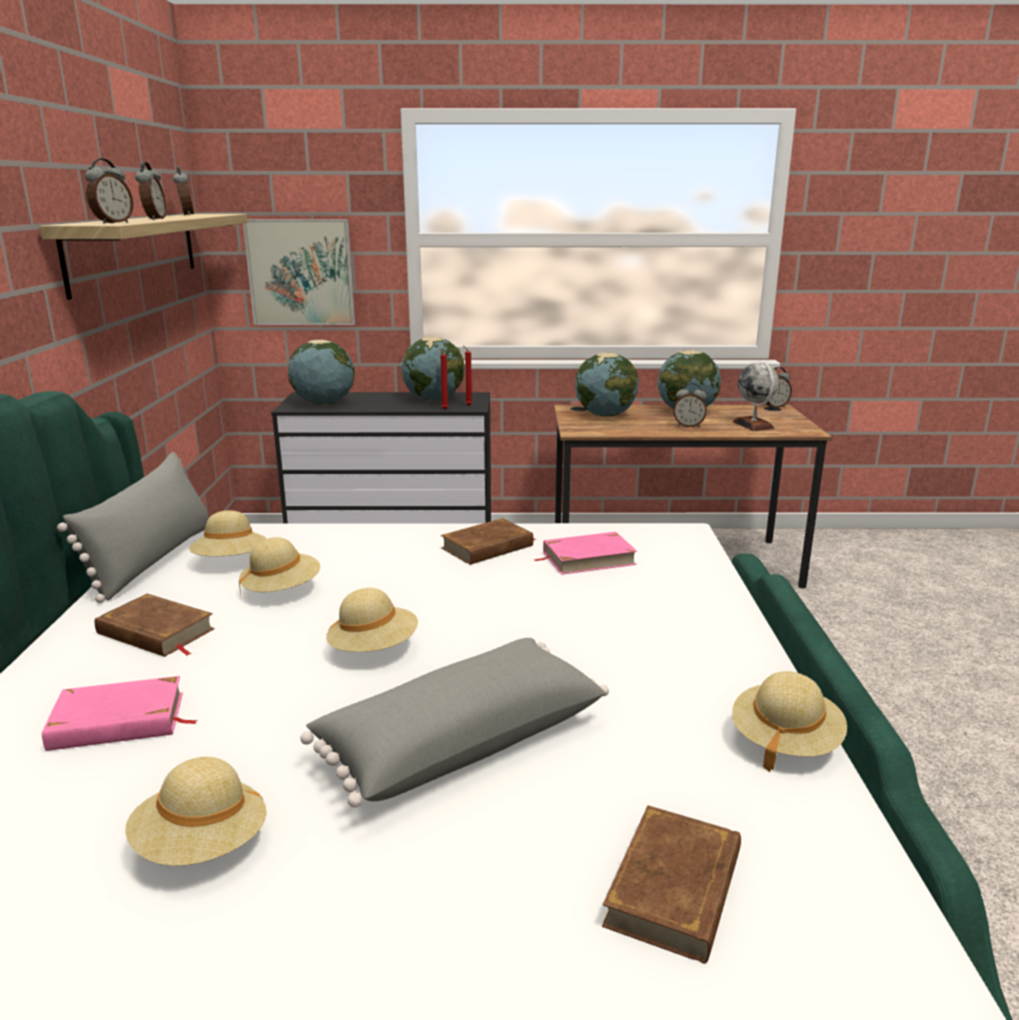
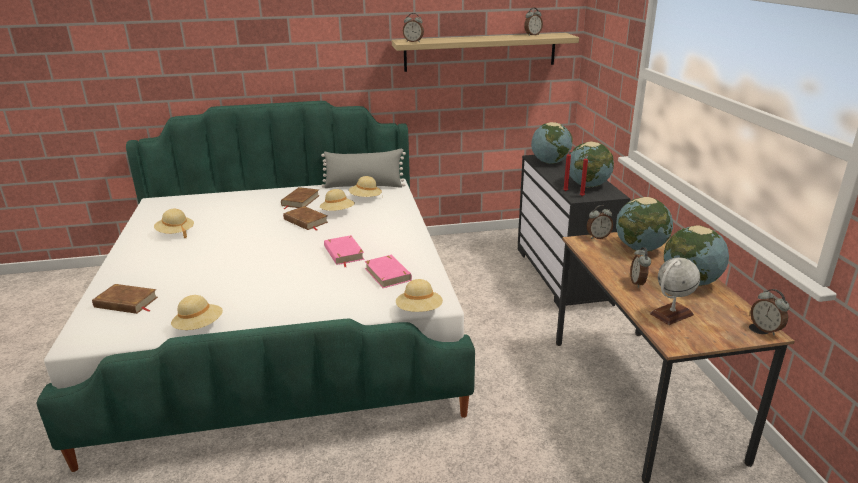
camera: 80 degrees right, 5 degrees up
pink book [42,676,198,751] -> pink book moved to [324,235,365,268]
alarm clock [135,162,167,220] -> alarm clock moved to [586,205,613,239]
picture [243,219,355,325] -> none
grey pillow [300,638,609,808] -> none
beige hat [326,588,418,652] -> beige hat moved to [396,279,443,312]
brown book [441,518,537,565] -> brown book moved to [283,206,328,231]

